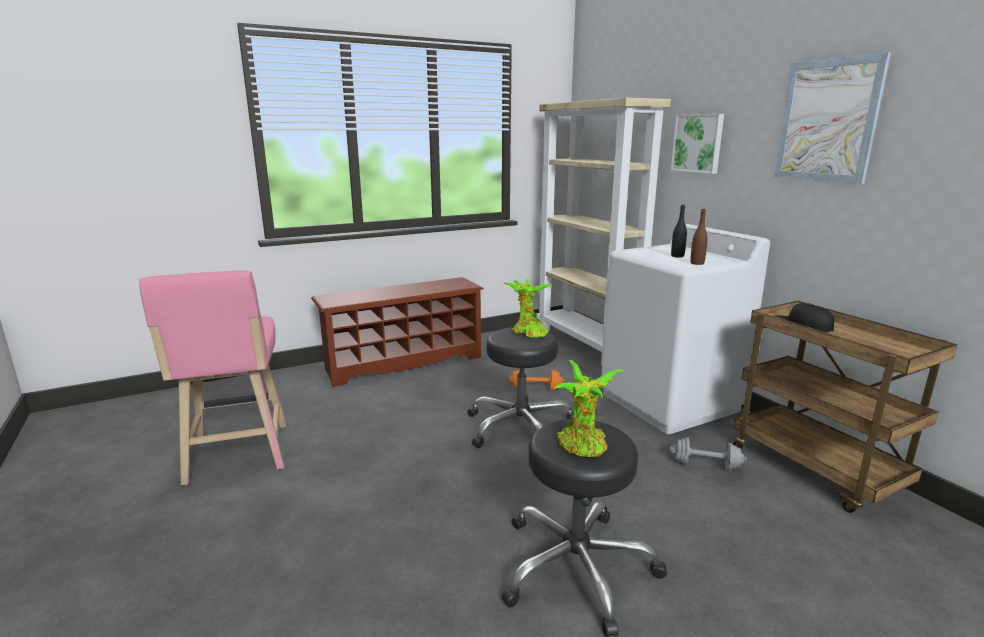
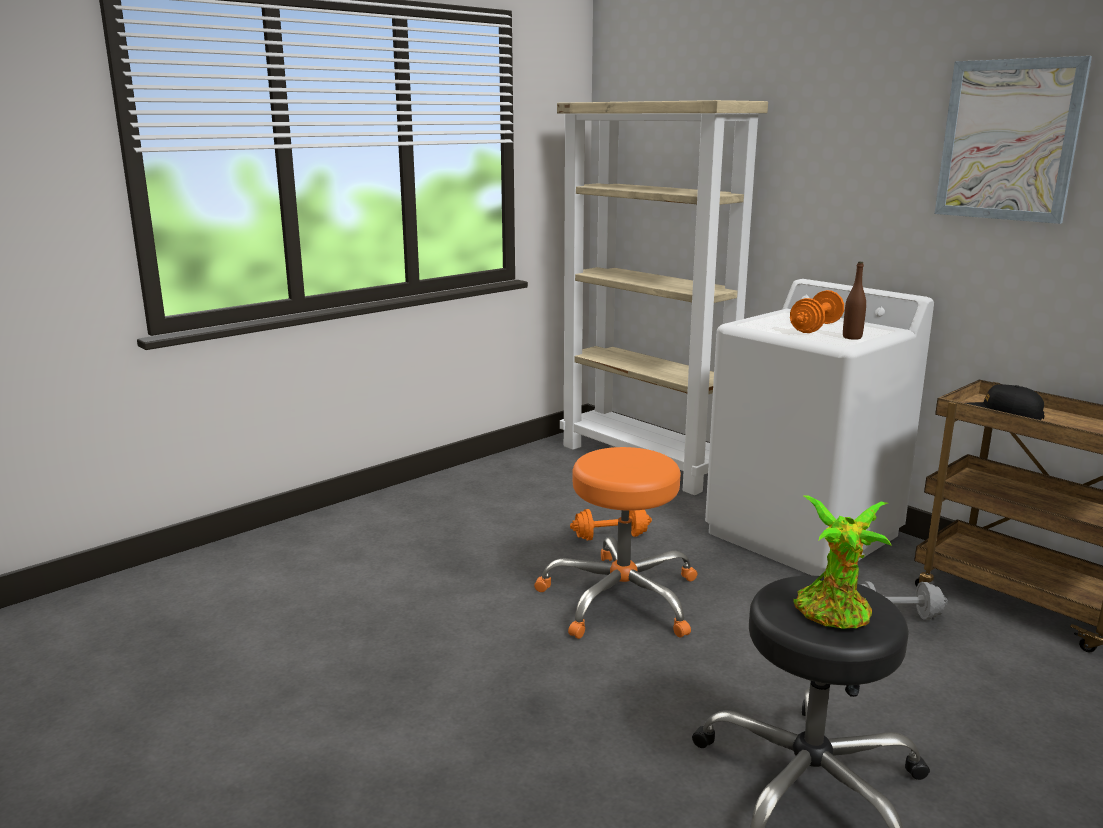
camera: 15 degrees left, 0 degrees up
pink stool [139,270,287,485] -> none
brown shoe rack [311,277,484,387] -> none
black stool [467,327,574,448] -> orange stool [534,447,698,639]
potted plant [503,279,552,338] -> none
picture [671,114,724,174] -> none
black bottle [671,204,687,258] -> orange dumbbell [790,290,844,333]

